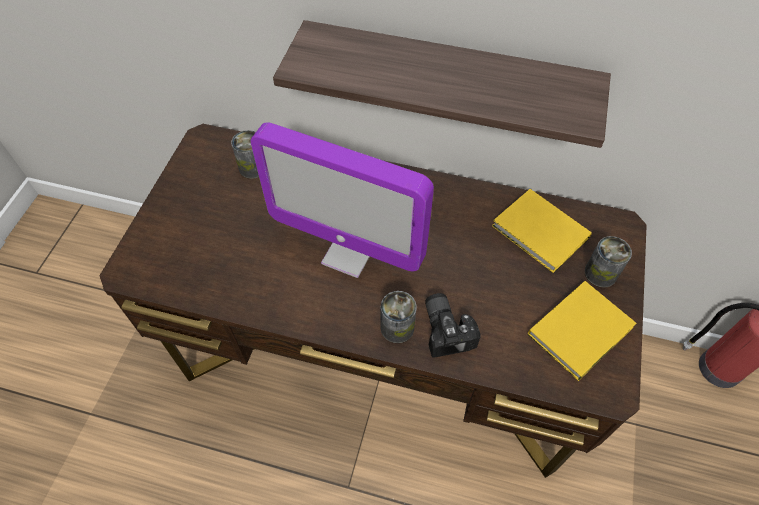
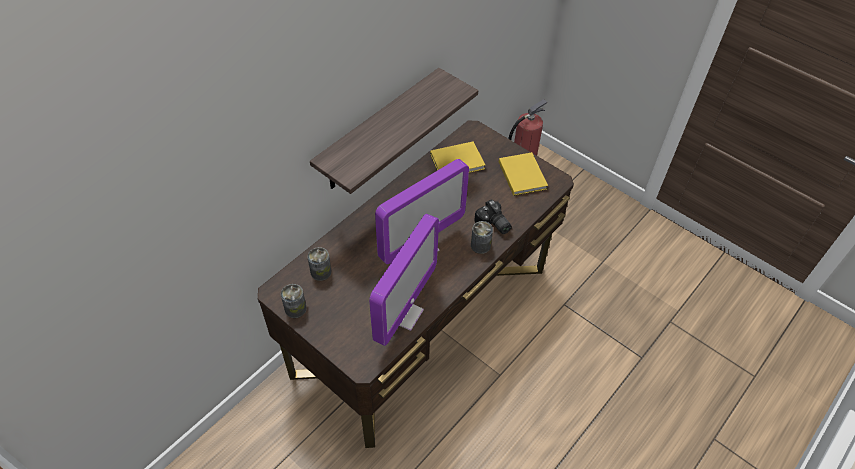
camera: 65 degrees left, 5 degrees down
camera [425,293,481,358] -> camera turned 135 degrees counterclockwise [474,199,512,234]
can [585,236,632,288] -> can moved to [281,284,307,318]
none -> monitor [369,214,439,346]

